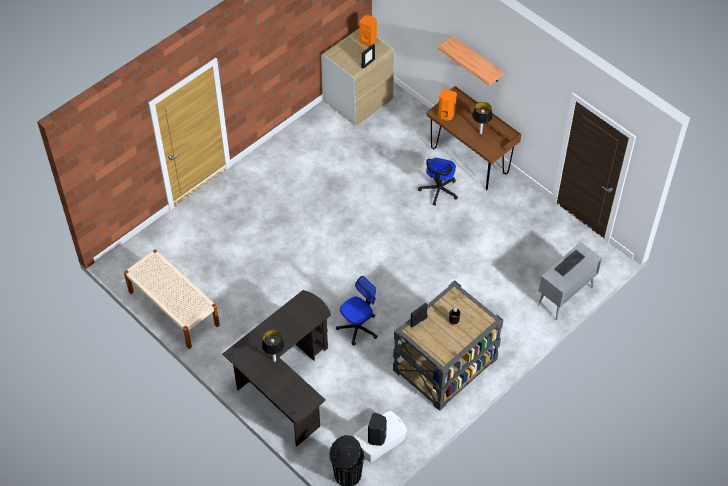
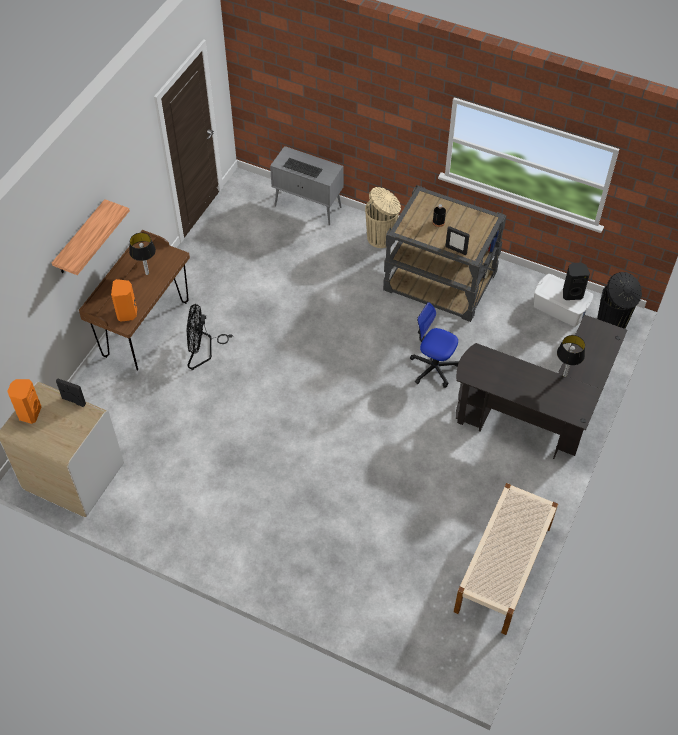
camera: 110 degrees left, 0 degrees up
office chair [418,158,458,205] -> black fan [187,303,233,370]
none -> beige trash can [365,187,401,248]

